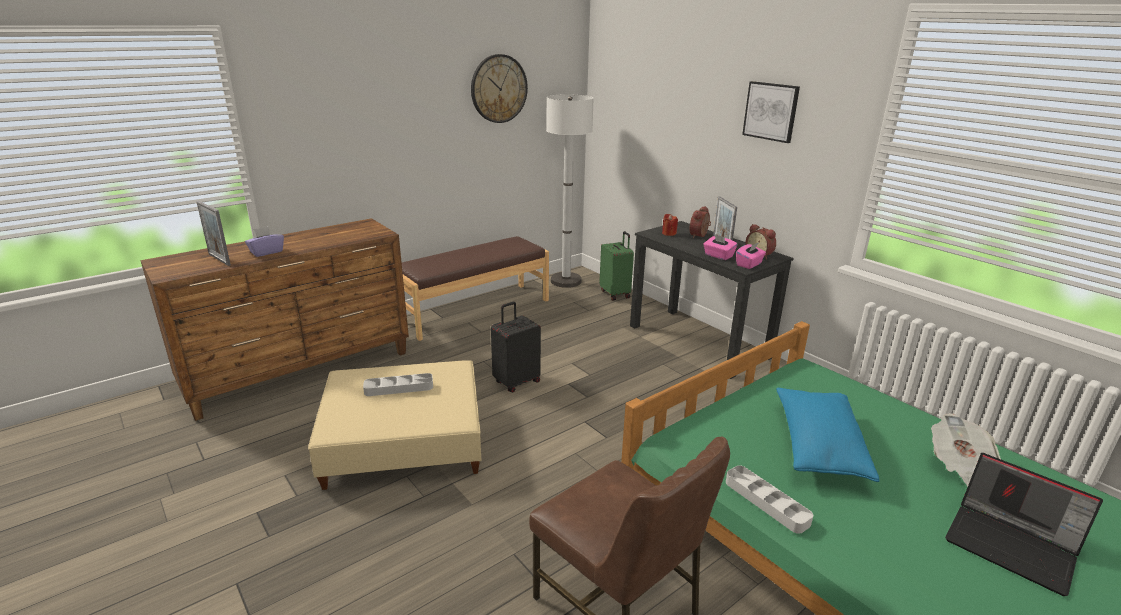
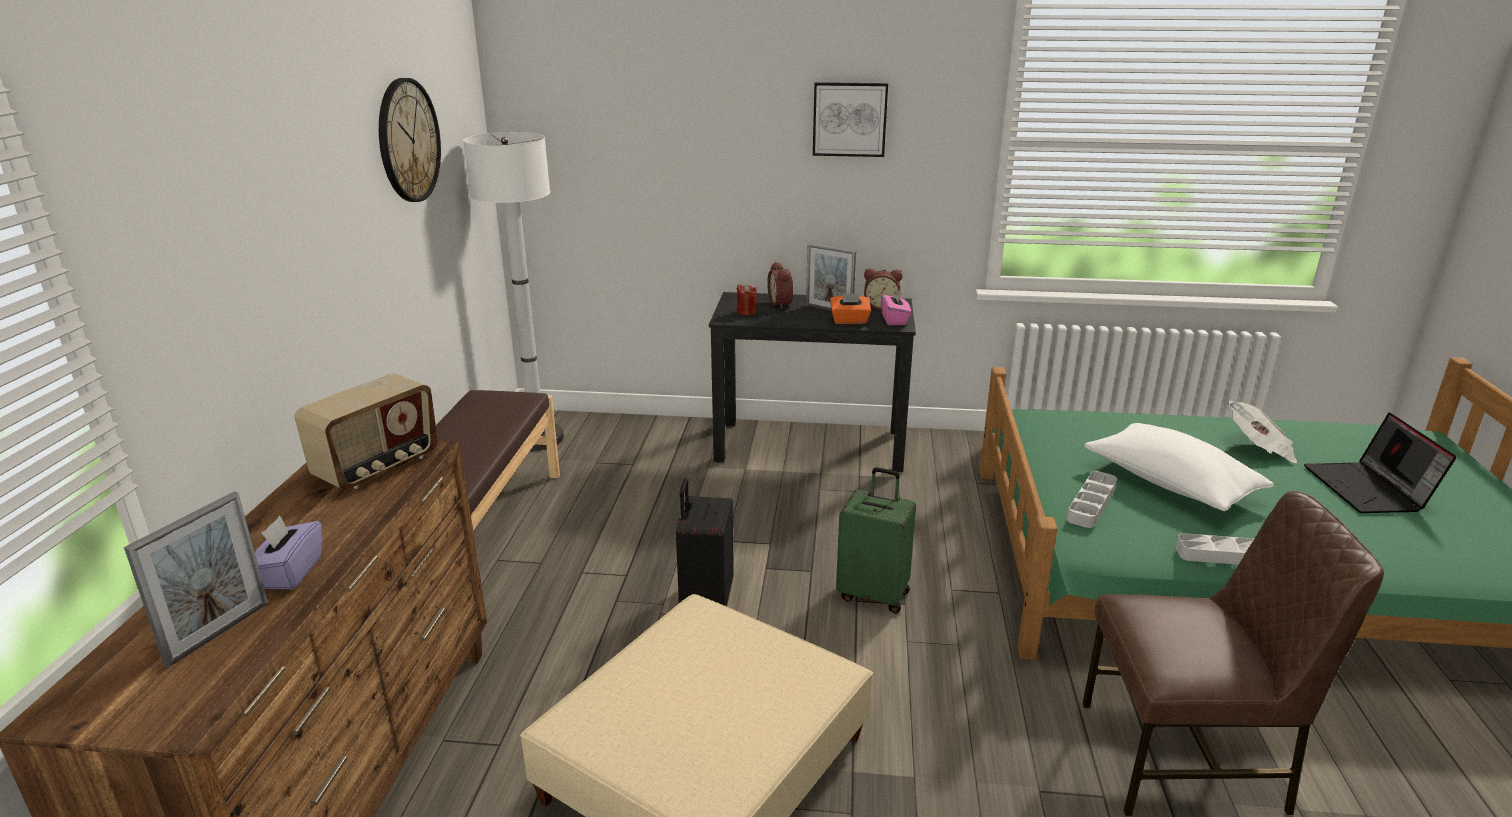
camera: 45 degrees left, 0 degrees up
picture frame [196,201,231,266] -> picture frame turned 60 degrees counterclockwise [124,491,269,668]
grey tray [363,373,433,396] -> grey tray moved to [1067,471,1117,528]
green suitcase [599,231,634,301] -> green suitcase moved to [836,467,916,614]
pink tissue box [703,234,737,260] -> orange tissue box [830,293,871,324]
blue pillow [776,388,880,482] -> white pillow [1084,423,1274,511]
laptop [945,453,1103,596] -> laptop turned 90 degrees clockwise [1304,412,1457,513]
none -> radio [295,374,438,490]

